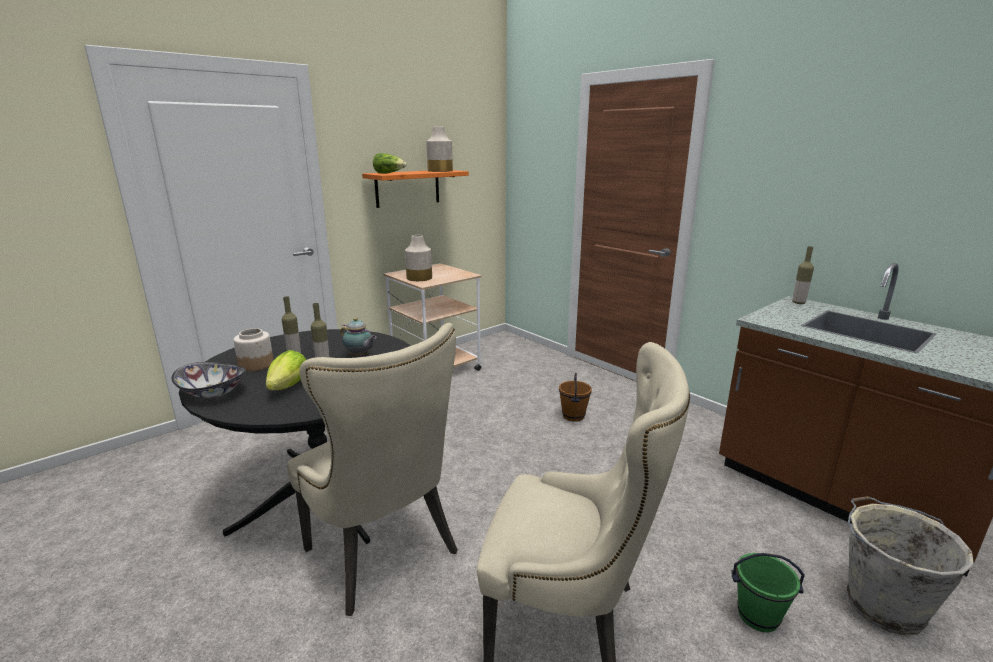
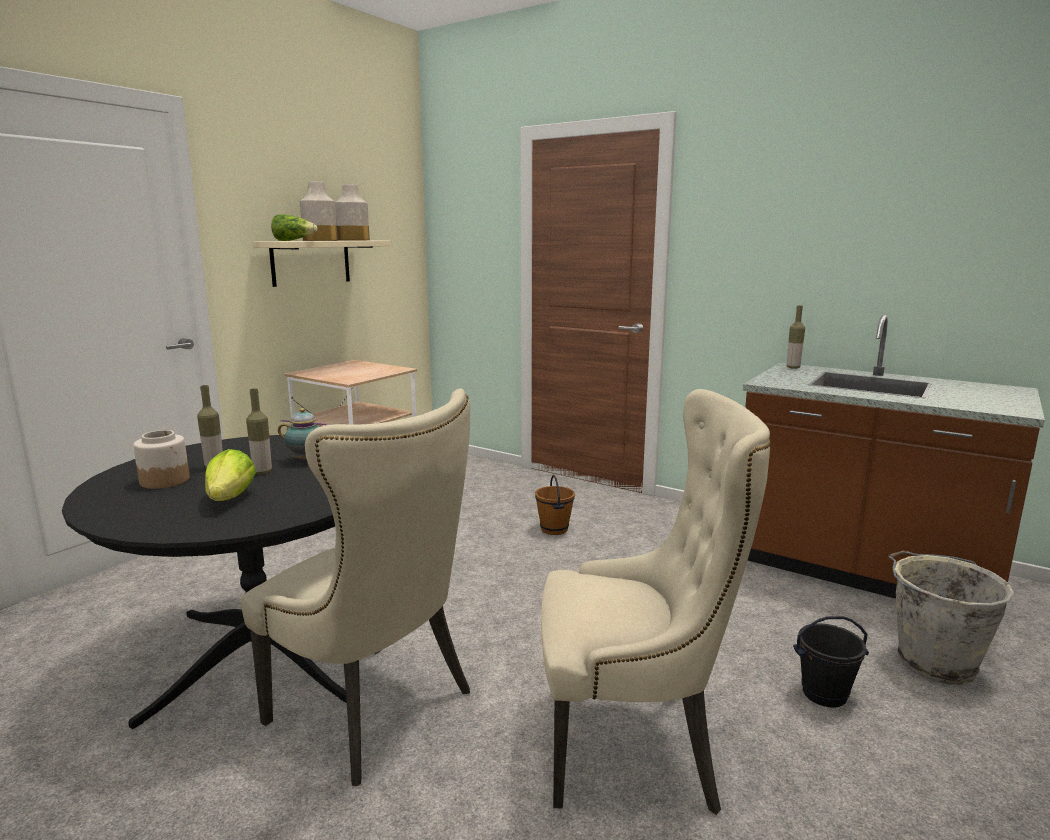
camera: 15 degrees left, 5 degrees down
bowl [172,362,246,398] -> none
orange shelf [362,170,469,208] -> beige shelf [254,240,390,287]
beige vase [405,235,432,281] -> beige vase moved to [300,182,338,241]
green bucket [731,553,805,632] -> black bucket [793,616,869,708]

